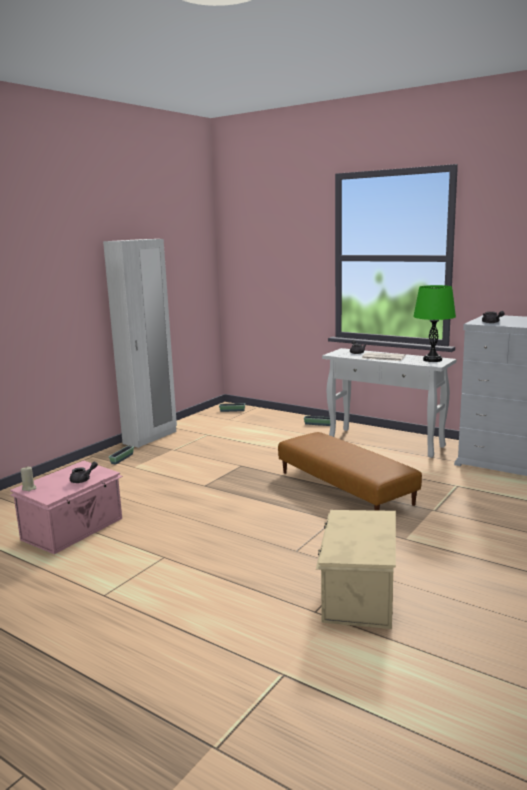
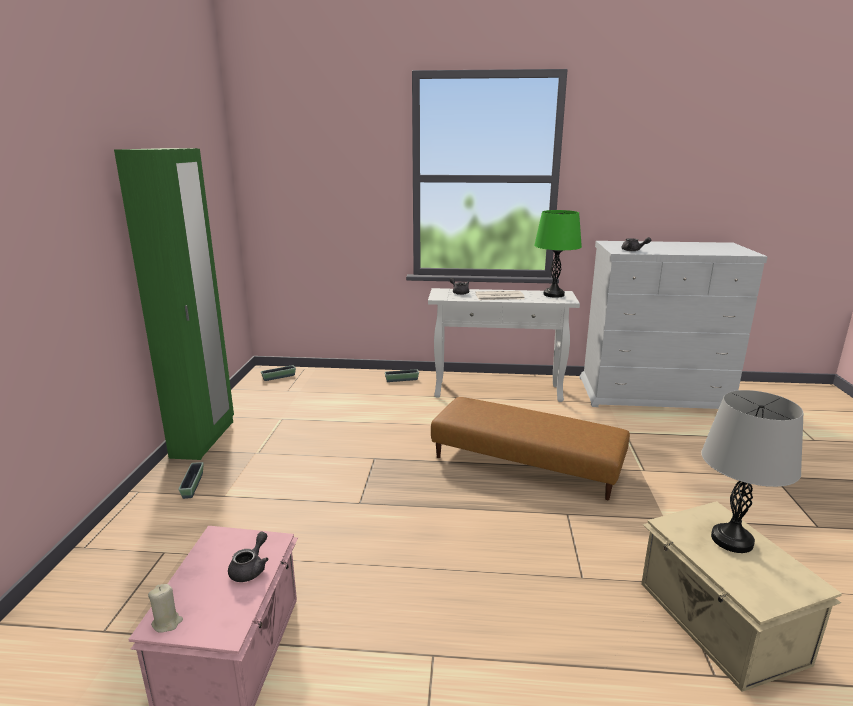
camera: 30 degrees left, 5 degrees up
white wardrobe [103,239,177,448] -> green wardrobe [114,148,234,460]
none -> grey table lamp [701,390,803,553]

